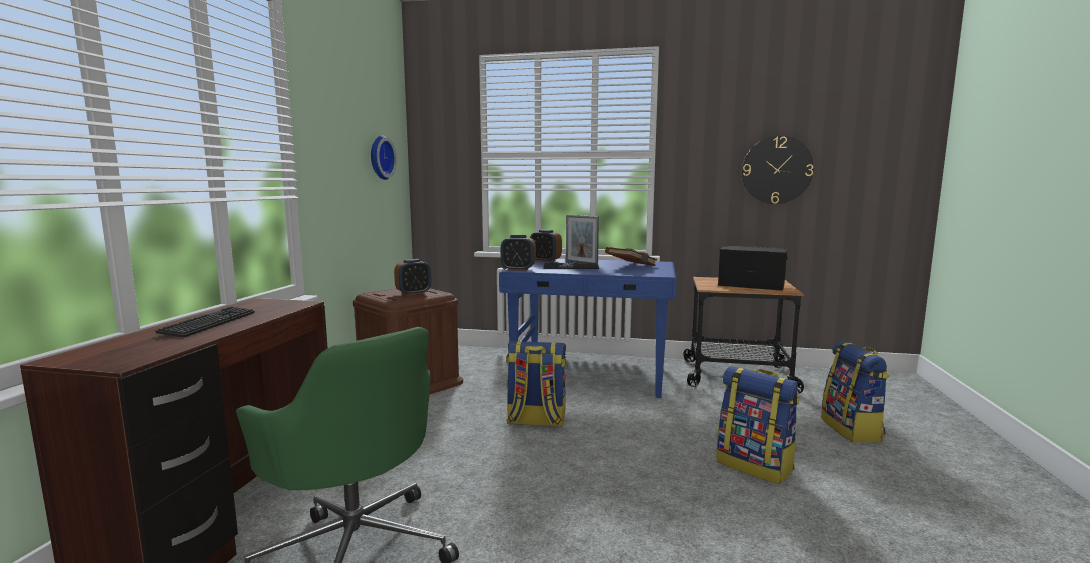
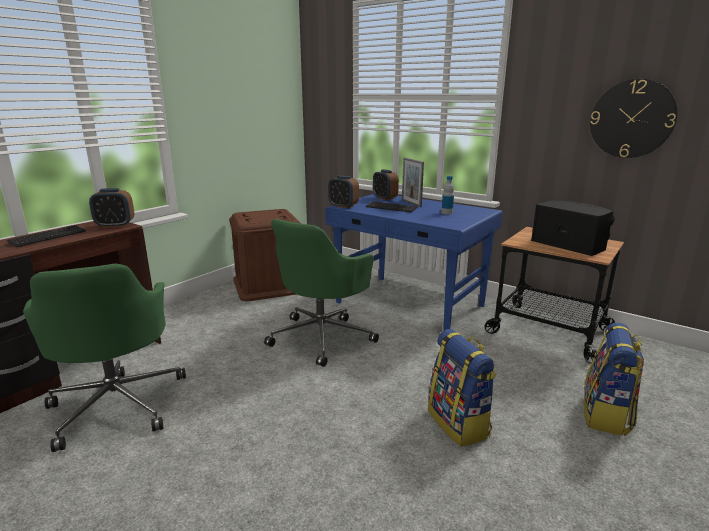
camera: 25 degrees right, 10 degrees up
wall clock [371,135,397,180] -> none
alarm clock [394,259,431,296] -> alarm clock moved to [89,188,134,228]
backpack [506,341,566,427] -> green office chair [264,219,379,367]
brown book [605,247,657,266] -> bottle [441,176,454,214]

